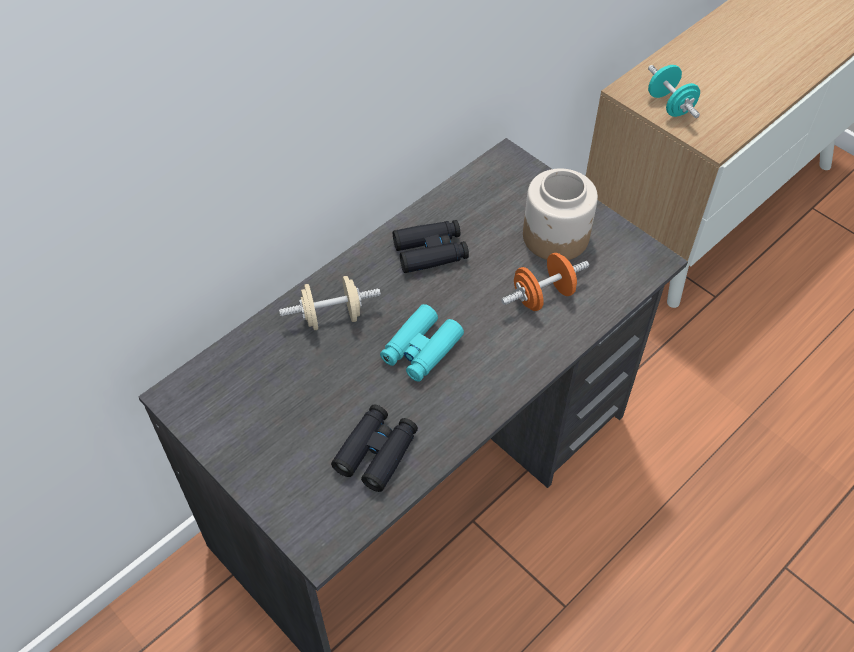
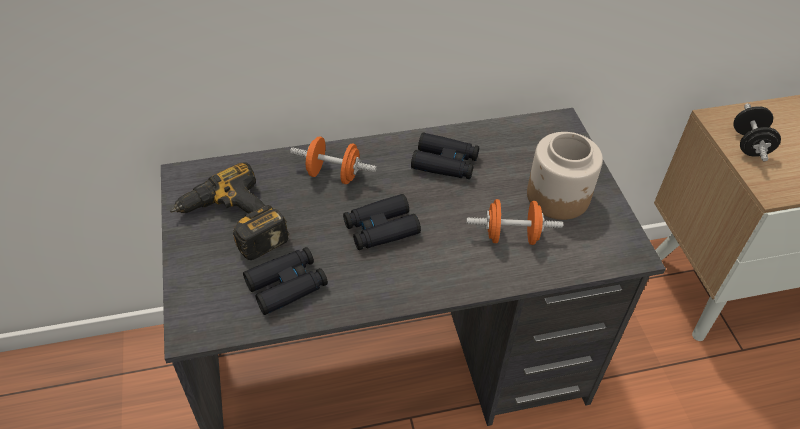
camera: 30 degrees right, 5 degrees down
beige dumbbell [279,276,381,330] -> orange dumbbell [290,137,377,184]
turquoise binoculars [380,304,464,382] -> black binoculars [343,194,421,250]
turquoise dumbbell [648,65,700,118] -> black dumbbell [734,103,781,161]
none -> power drill [170,162,289,260]

